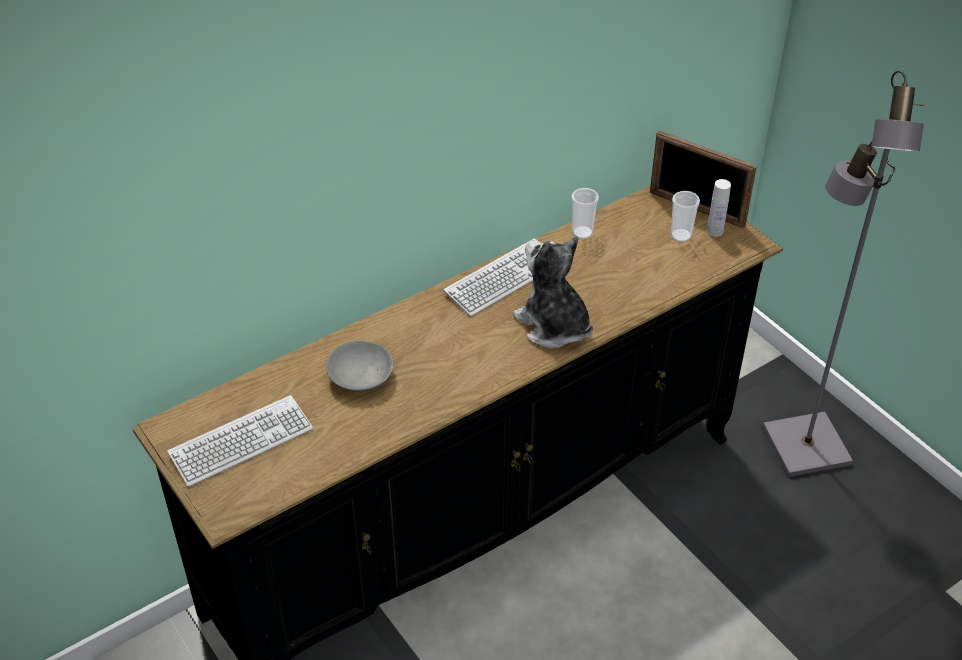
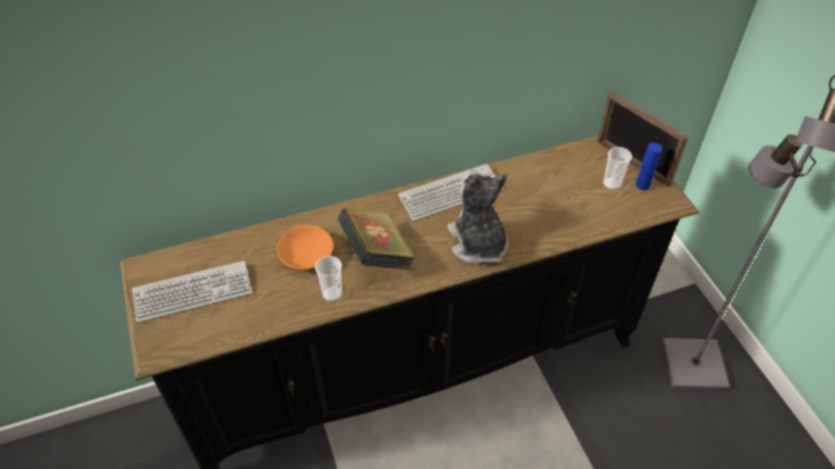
camera: 15 degrees right, 5 degrees up
grey bowl [326,340,394,392] -> orange bowl [277,225,334,270]
cup [572,188,599,239] -> cup moved to [315,256,342,302]
white bottle [707,179,731,236] -> blue bottle [636,143,662,190]
none -> book [337,208,415,269]

